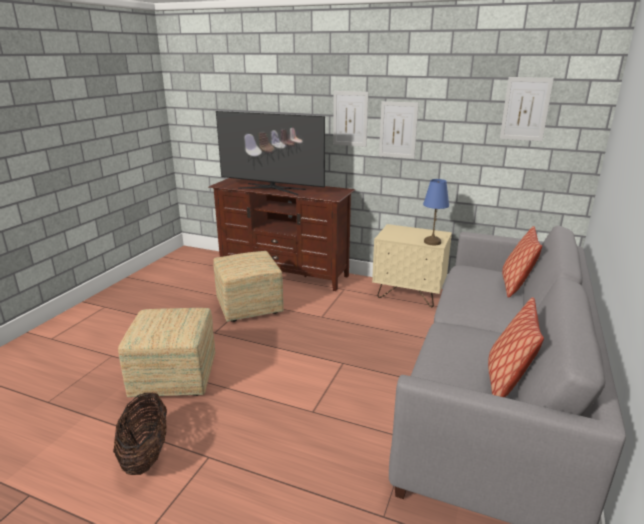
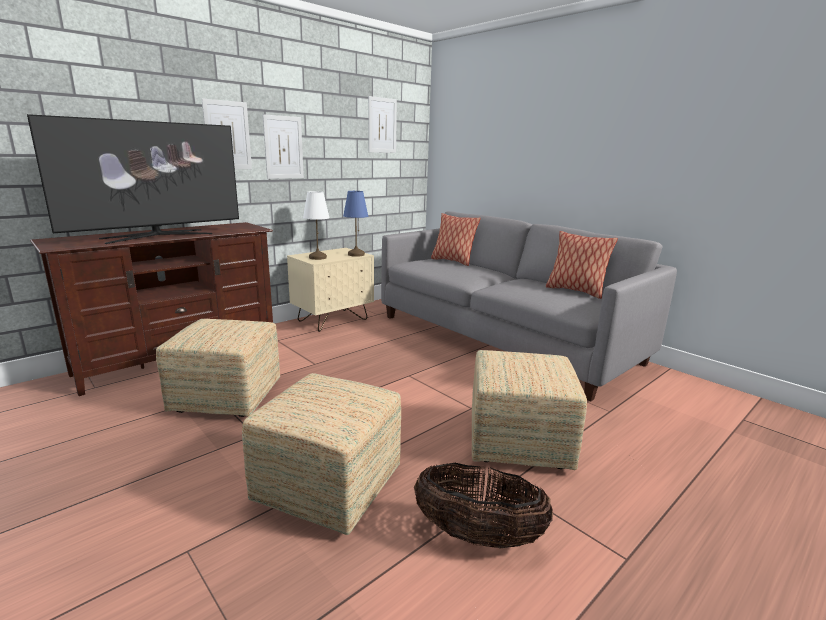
camera: 65 degrees left, 5 degrees down
none -> white table lamp [303,191,330,260]
none -> ottoman [472,350,587,470]

